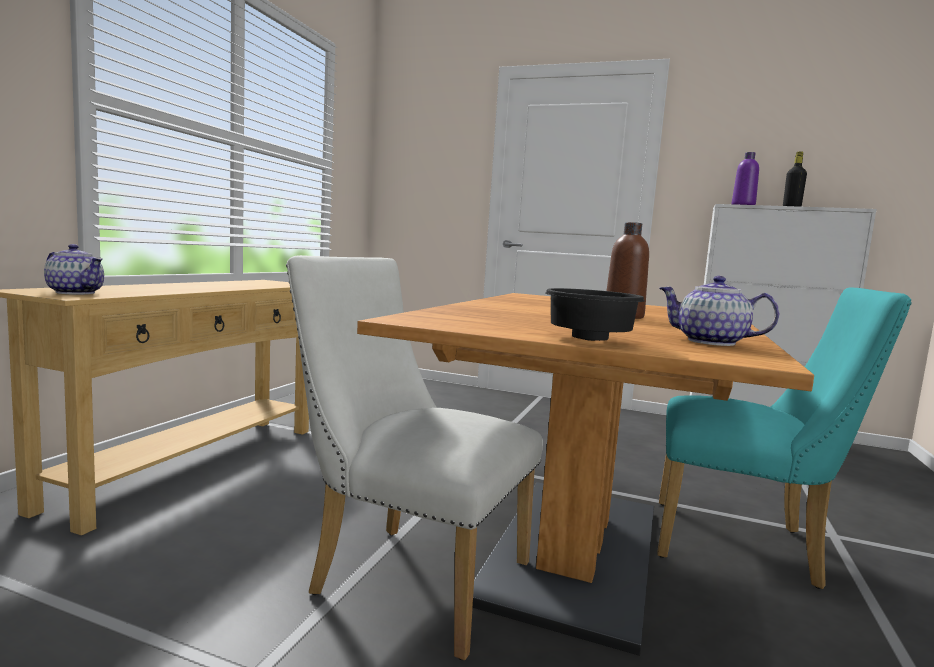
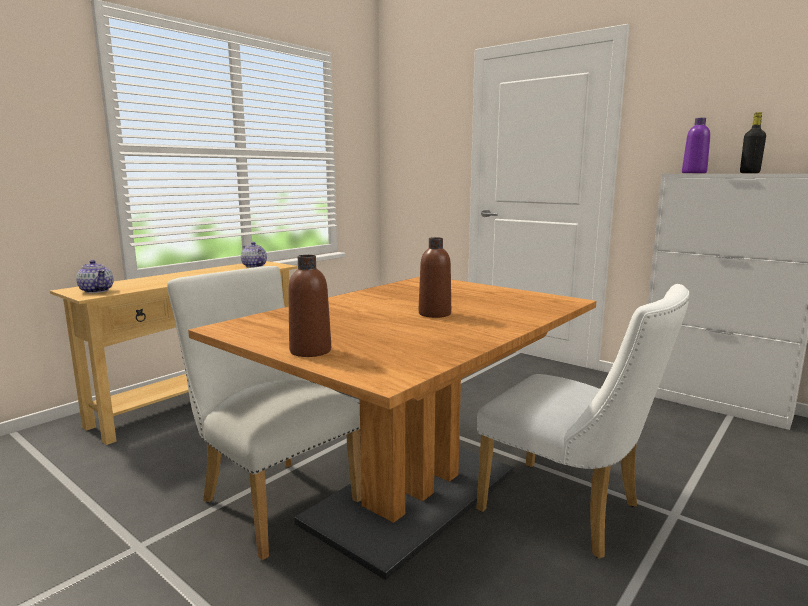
camera: 20 degrees right, 5 degrees up
black bowl [545,288,645,341] -> brown bottle [288,255,331,357]
turquoise chair [657,287,912,589] -> white chair [476,284,690,559]
teapot [659,276,779,346] -> teapot moved to [241,242,267,268]

